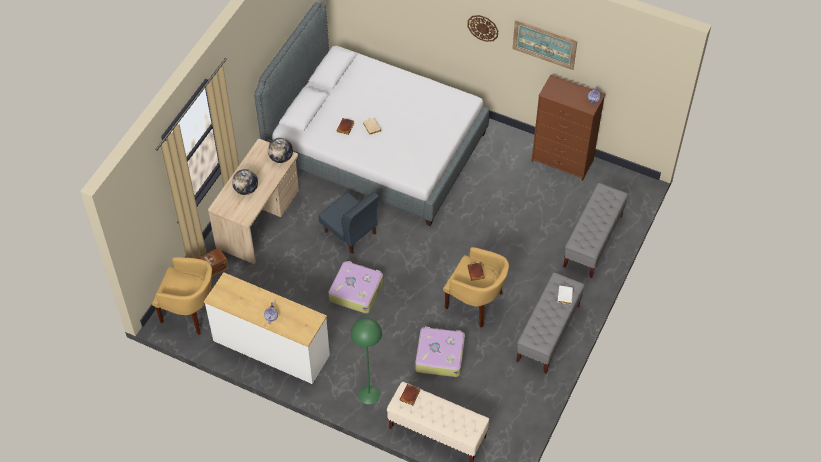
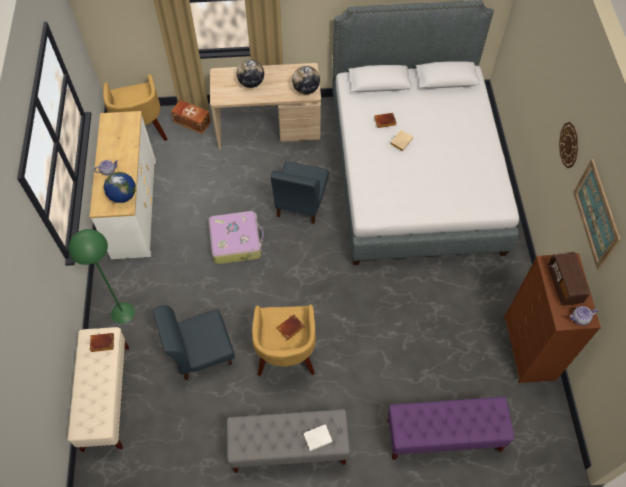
camera: 60 degrees right, 5 degrees up
suitcase [415,327,465,377] -> blue chair [152,305,235,380]
grey bench [563,183,628,278] -> purple bench [387,397,514,460]
none -> globe [104,172,136,203]
none -> radio [548,252,590,306]

